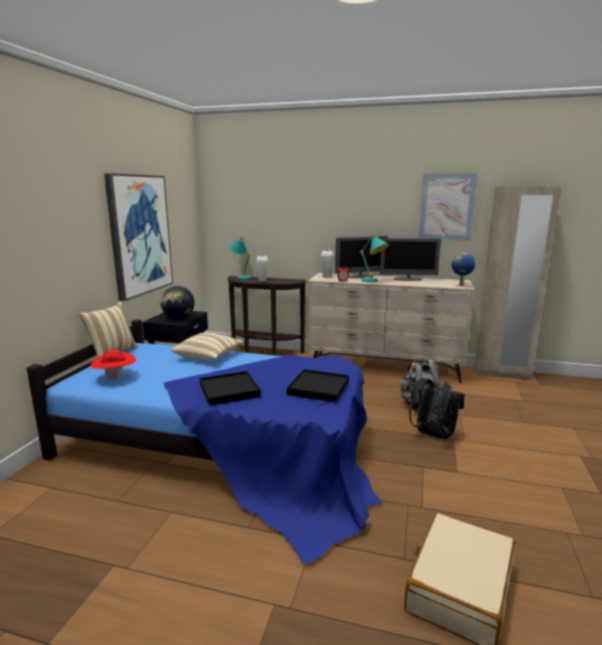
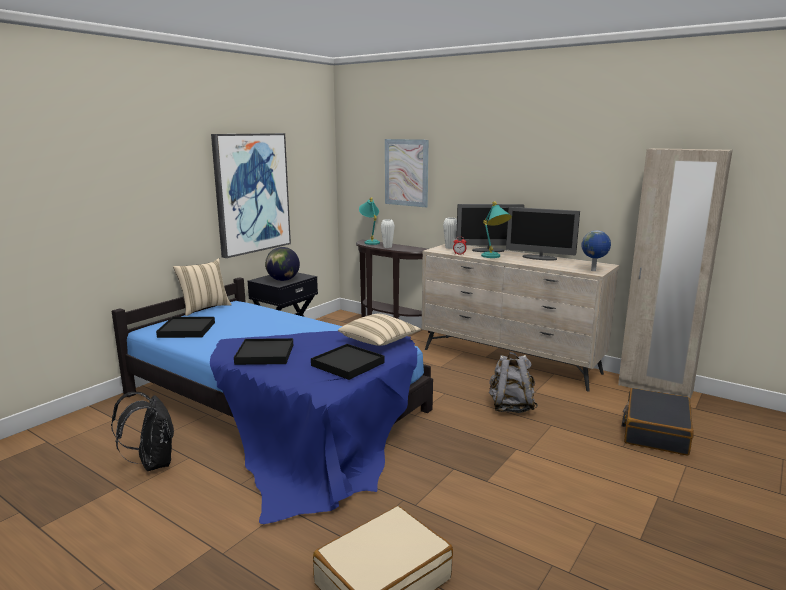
camera: 20 degrees right, 0 degrees up
red hat [91,350,136,380] -> black tray [156,317,215,338]
beige pillow [171,333,244,359] -> beige pillow moved to [338,314,421,346]
black backpack [409,378,465,439] -> black backpack moved to [111,392,174,471]
picture [419,173,477,240] -> picture moved to [385,139,429,208]
none -> black suitcase [622,388,694,456]

